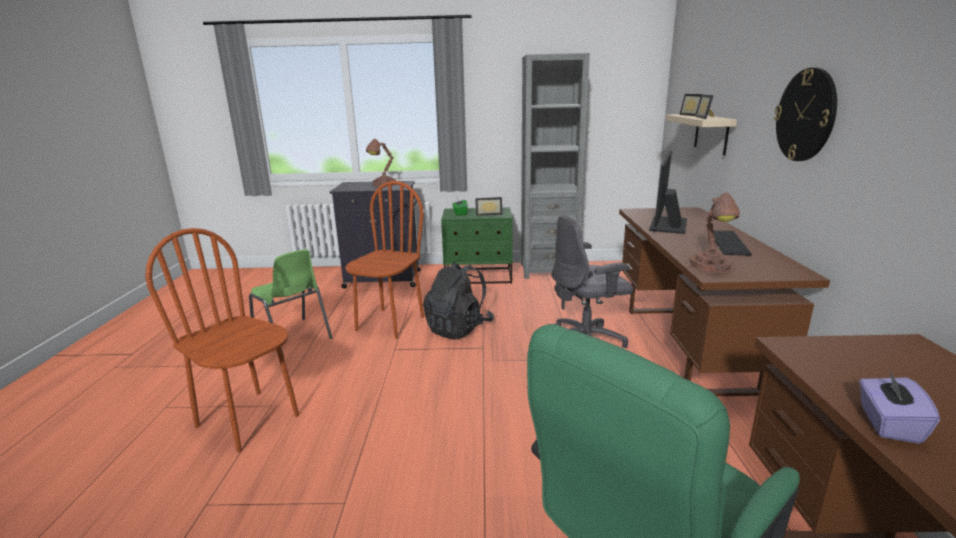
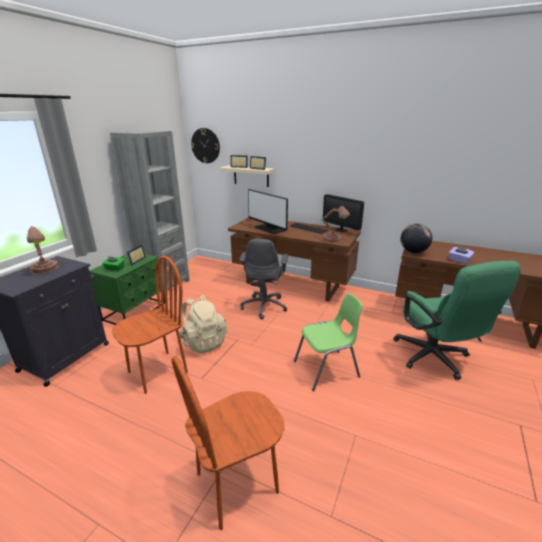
camera: 65 degrees left, 5 degrees up
green chair [249,249,332,357] -> green chair moved to [294,293,363,391]
brown chair [346,181,424,339] -> brown chair turned 90 degrees clockwise [111,256,188,394]
black backpack [423,262,494,340] -> beige backpack [179,295,227,354]
wall clock [774,68,837,161] -> wall clock moved to [191,128,220,163]
none -> monitor [323,194,364,232]
none -> globe [400,224,432,253]

